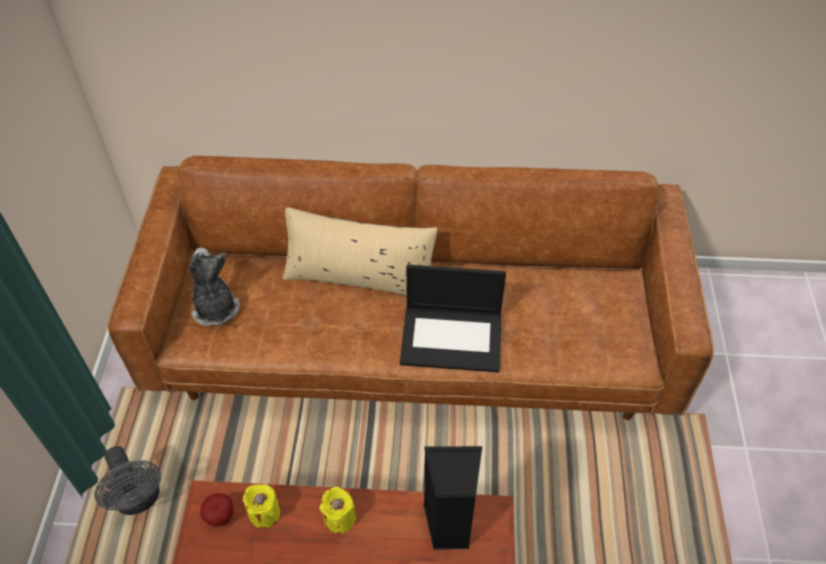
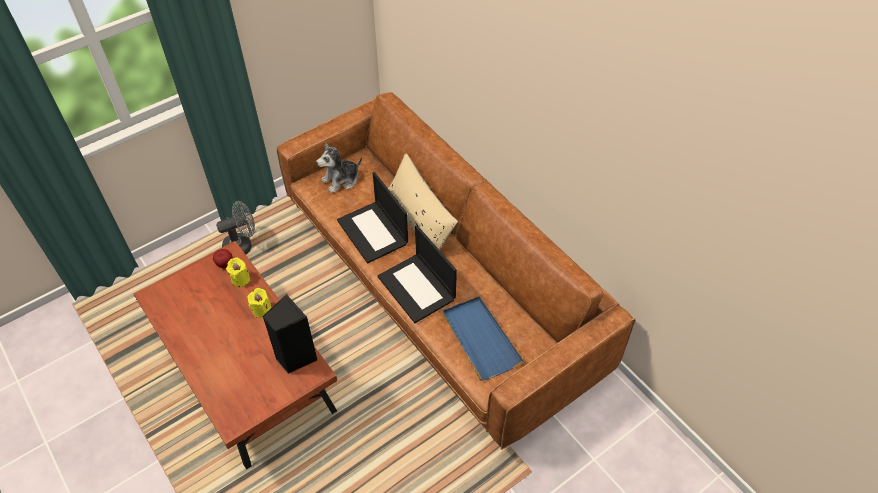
camera: 50 degrees right, 0 degrees up
grey fan [95,446,161,515] -> grey fan turned 135 degrees counterclockwise [216,201,255,254]
plush toy [190,248,239,326] -> plush toy turned 150 degrees counterclockwise [316,142,362,193]
none -> laptop [337,172,408,264]
none -> blue tray [443,296,524,380]

